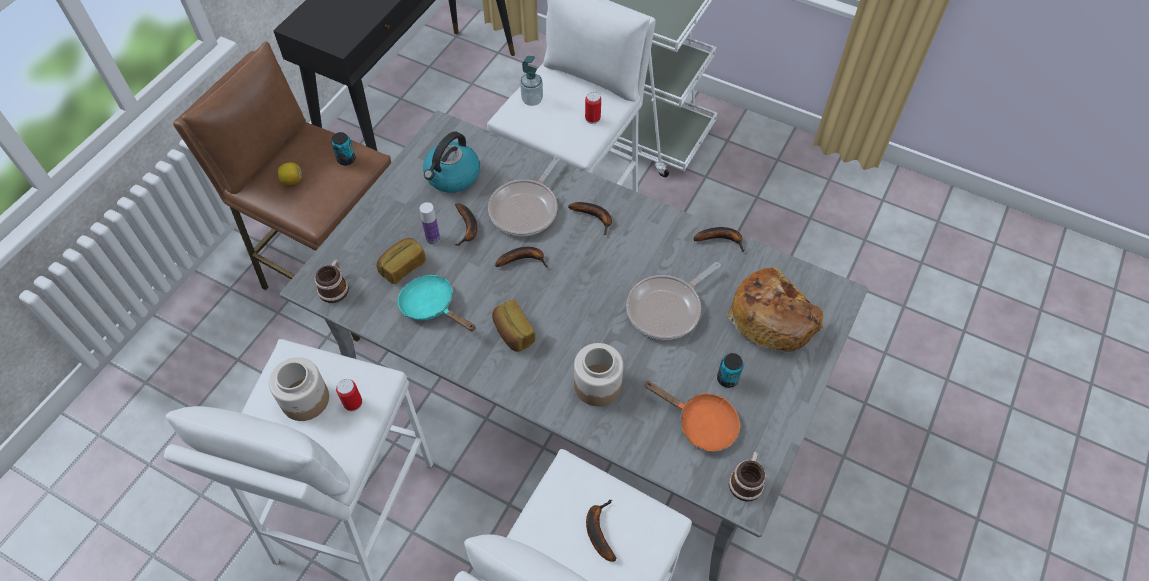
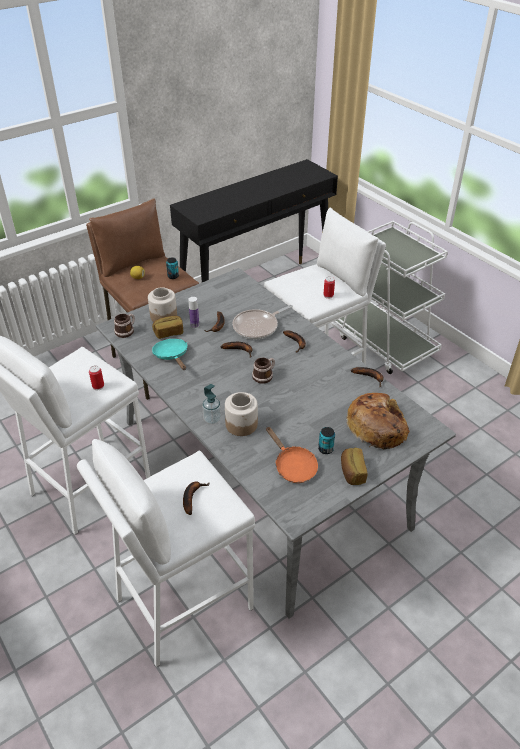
camera: 25 degrees right, 15 degrees down
jar [269,357,329,421] -> jar moved to [148,287,177,322]
kettle [423,132,480,193] -> none
bread [492,300,535,352] -> bread moved to [341,448,367,485]
soap dispenser [520,56,543,106] -> soap dispenser moved to [202,384,221,424]
frying pan [626,262,721,340] -> none
mug [729,451,766,502] -> mug moved to [252,358,275,384]

